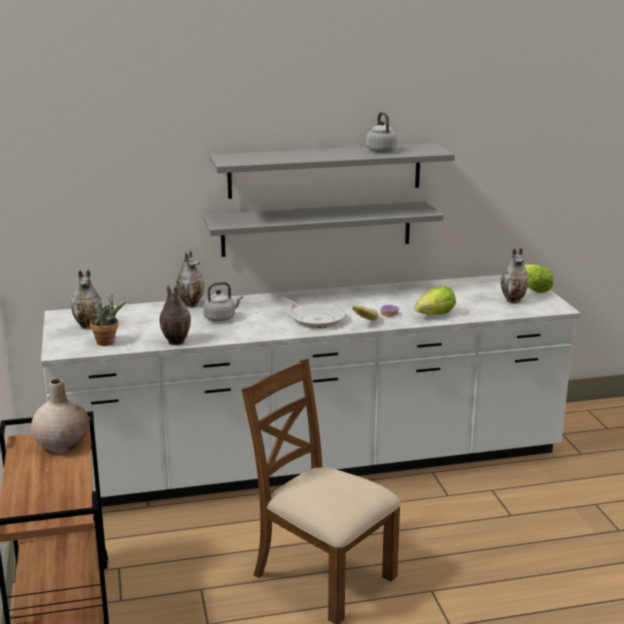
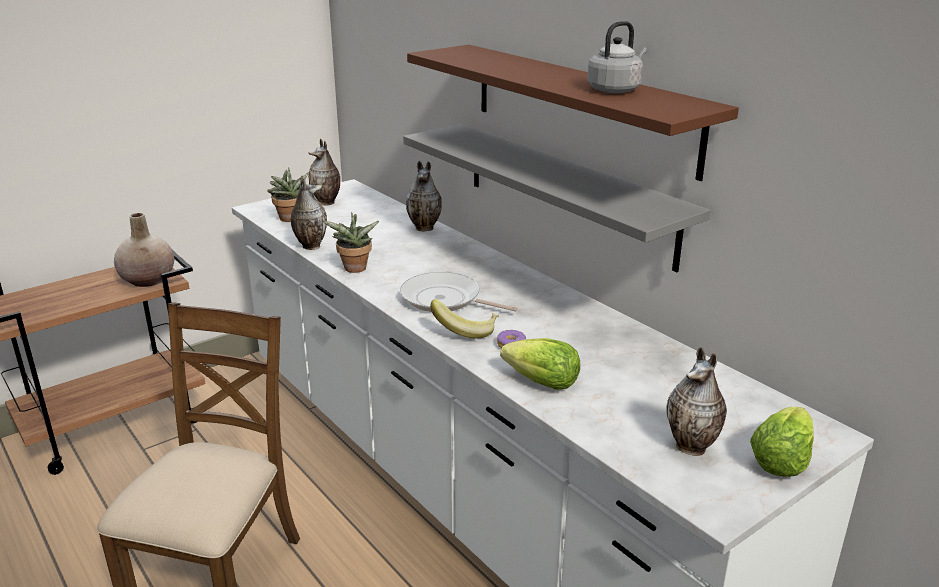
camera: 65 degrees right, 5 degrees up
grey kettle [203,282,243,322] -> none
grey shelf [209,143,455,199] -> brown shelf [407,45,739,181]
frying pan [282,298,346,328] -> frying pan turned 90 degrees clockwise [400,272,518,312]
none -> potted plant [323,213,379,273]

